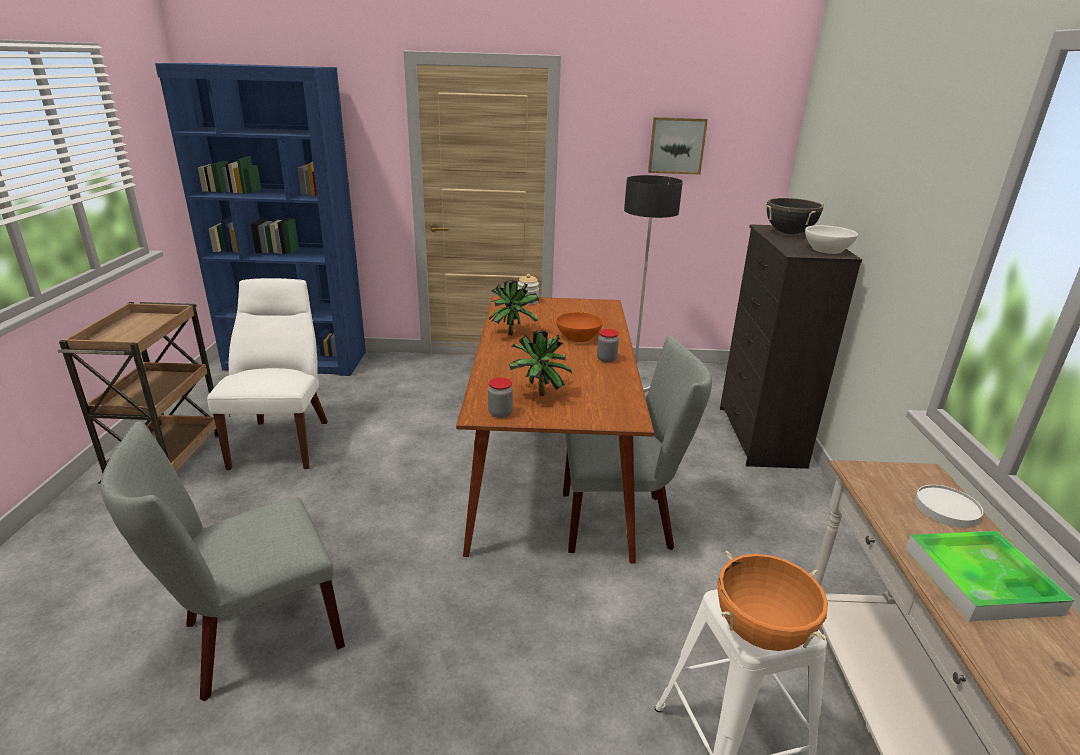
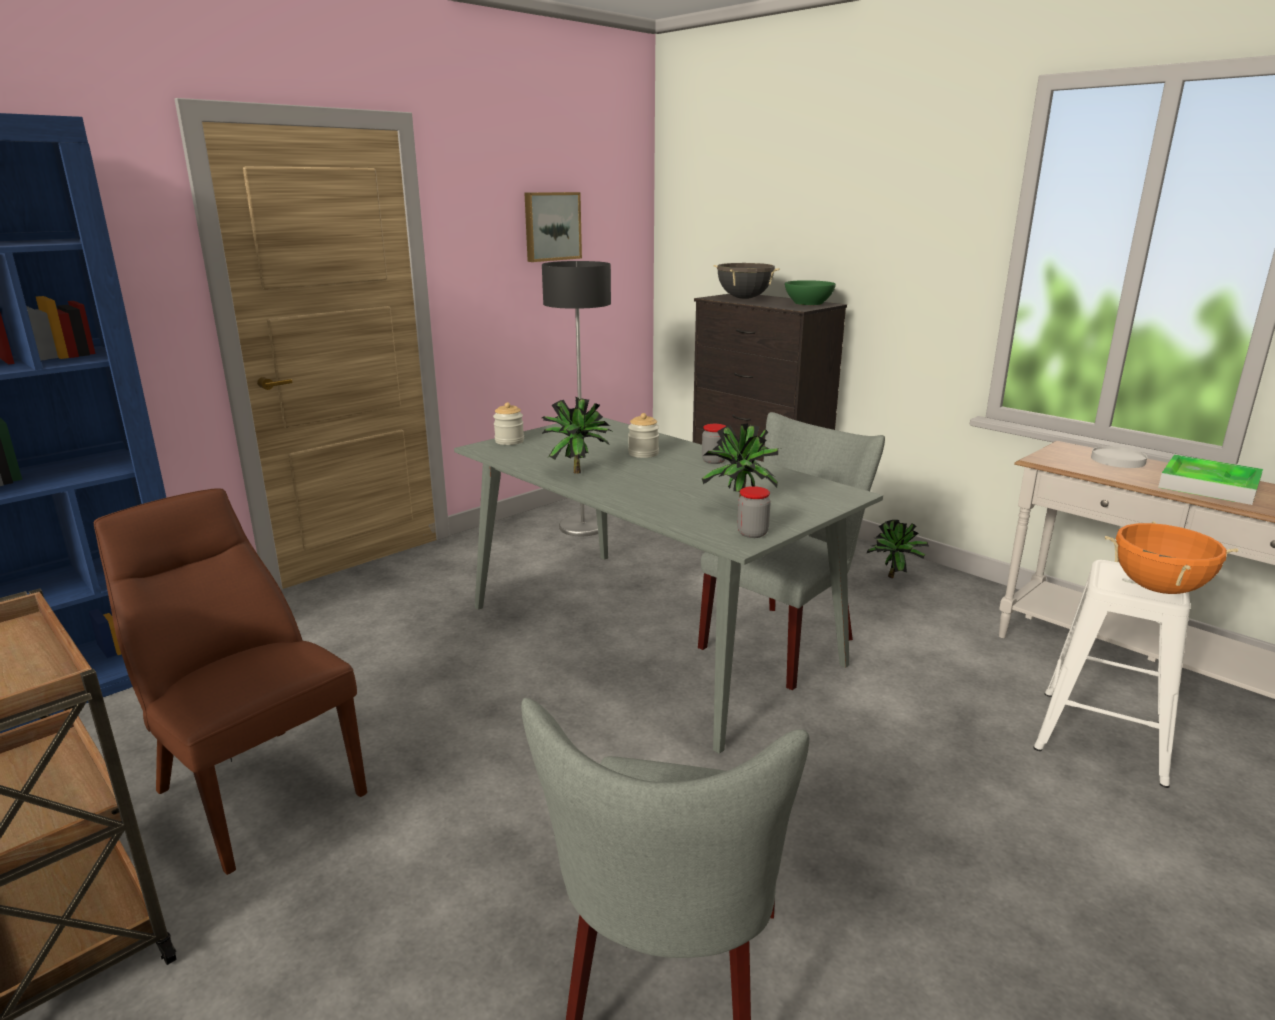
camera: 45 degrees left, 5 degrees down
white chair [207,278,328,470] -> brown chair [94,488,367,875]
brown dining table [456,296,654,564] -> grey dining table [454,417,883,754]
orange bowl [556,312,603,342] -> jar [628,413,659,458]
white bowl [805,225,858,254] -> green bowl [785,280,836,305]
none -> potted plant [866,520,929,578]

